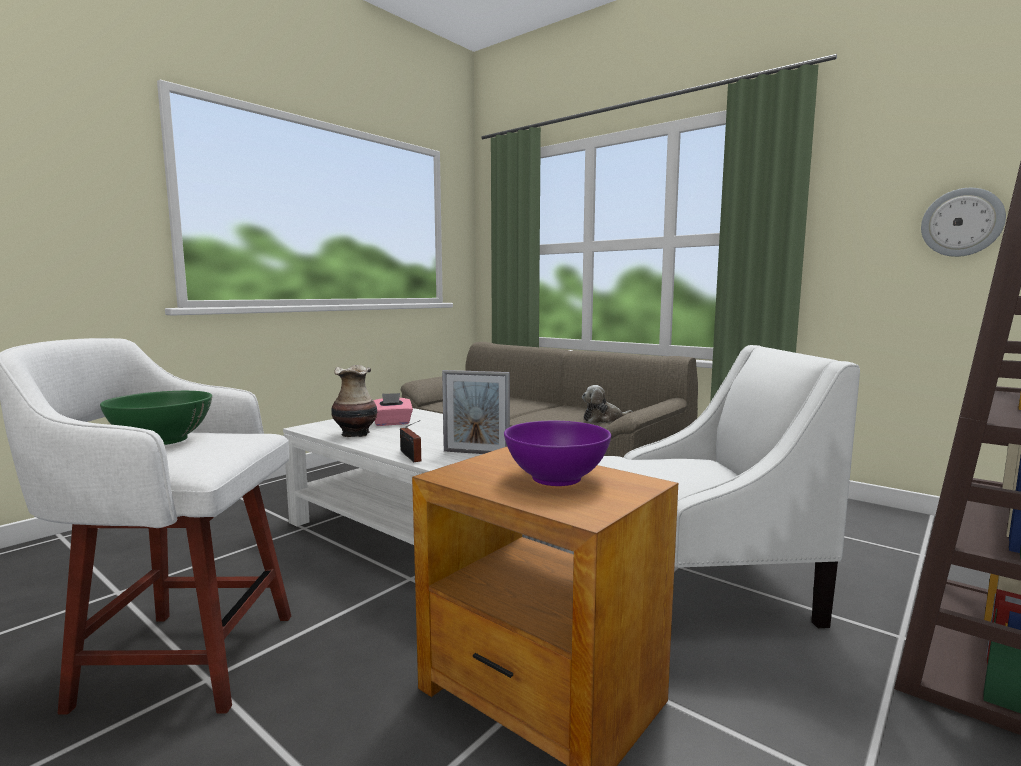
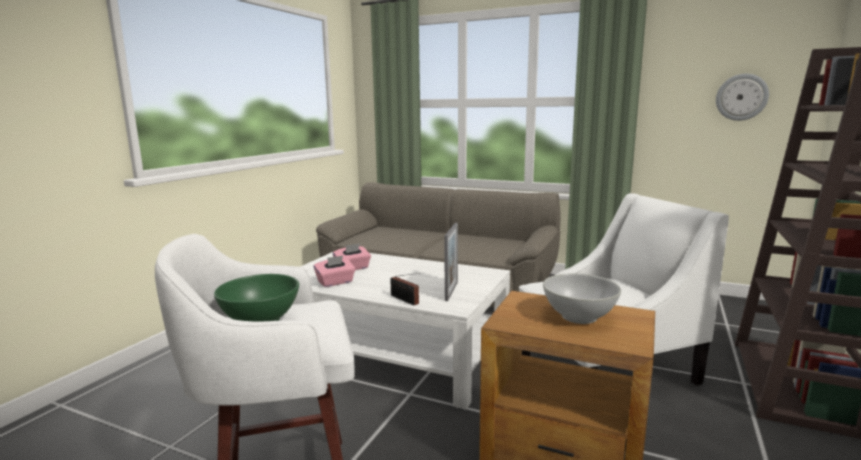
camera: 15 degrees left, 5 degrees up
vase [331,365,377,437] -> pink tissue box [314,256,356,287]
picture frame [442,370,510,454] -> picture frame turned 75 degrees counterclockwise [444,223,458,301]
purple bowl [504,421,611,486] -> white bowl [543,274,621,324]
plush toy [582,385,633,423] -> none

